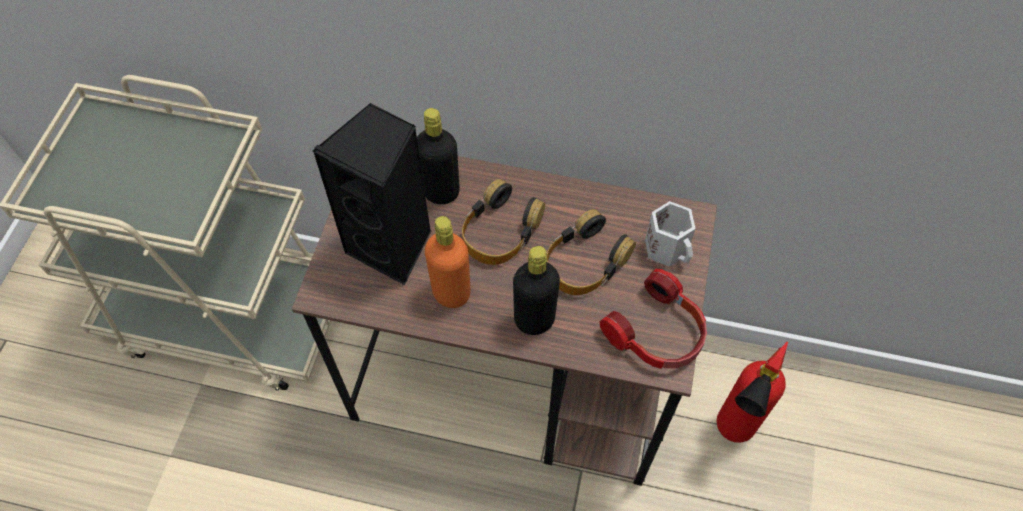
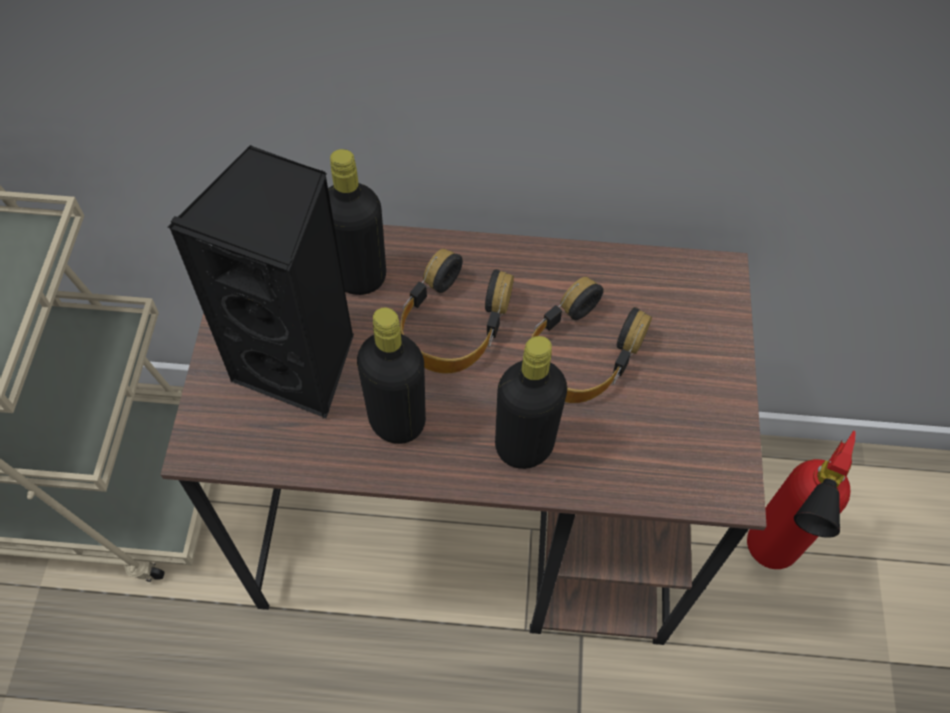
camera: 10 degrees left, 0 degrees up
orange bottle [425,216,471,308] -> black bottle [357,308,426,444]
headphones [599,269,707,369] -> none
white mug [645,201,696,267] -> none

